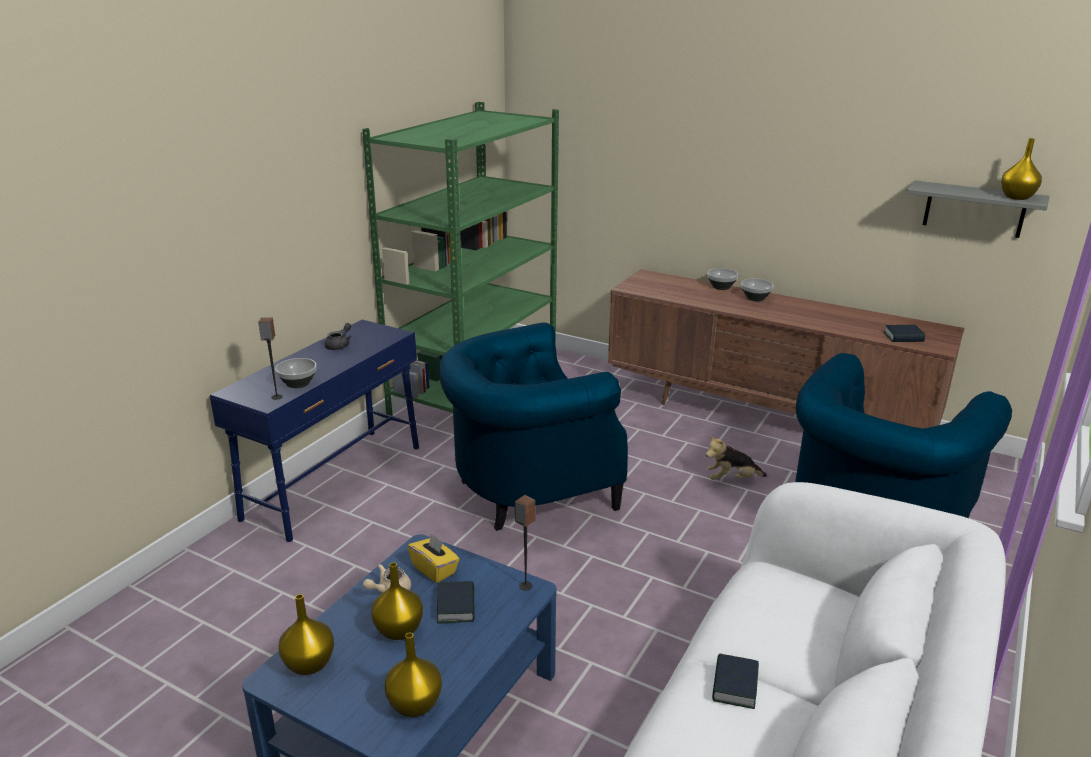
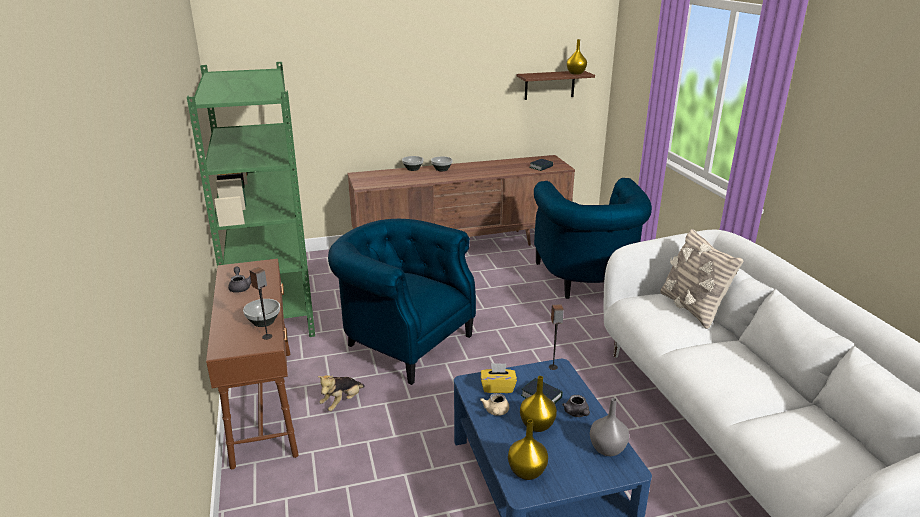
camera: 45 degrees left, 0 degrees up
blue console table [210,320,419,542] -> brown console table [206,259,298,469]
yellow vase [385,632,442,717] -> grey vase [590,398,629,456]
blue armchair [439,323,628,531] -> blue armchair turned 105 degrees clockwise [328,219,476,385]
plush toy [706,436,767,480] -> plush toy moved to [318,375,365,411]
book [712,654,759,709] -> none
grey shelf [906,180,1049,238] -> brown shelf [516,71,595,100]
none -> grey teapot [562,395,590,417]
none -> beige pillow [660,229,743,329]

